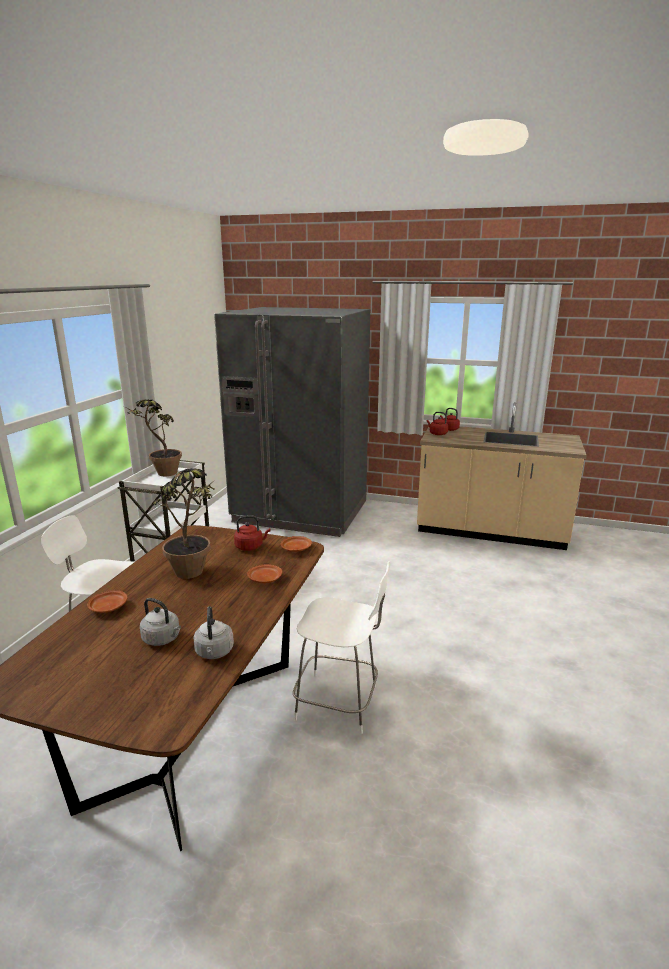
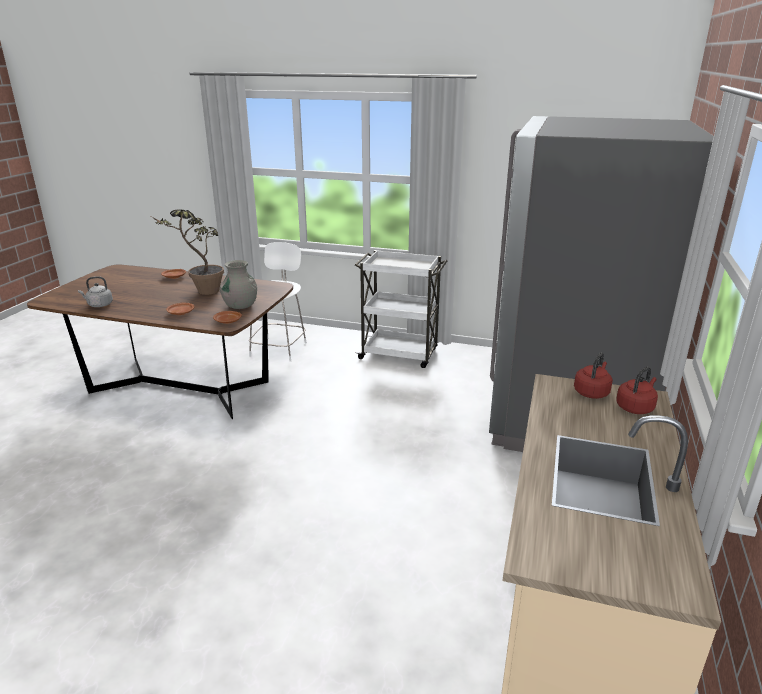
camera: 90 degrees right, 5 degrees up
potted plant [126,399,182,476] -> none
grey kettle [140,598,181,646] -> none
red kettle [234,515,271,551] -> grey vase [220,260,257,309]
white chair [293,561,390,734] -> none

